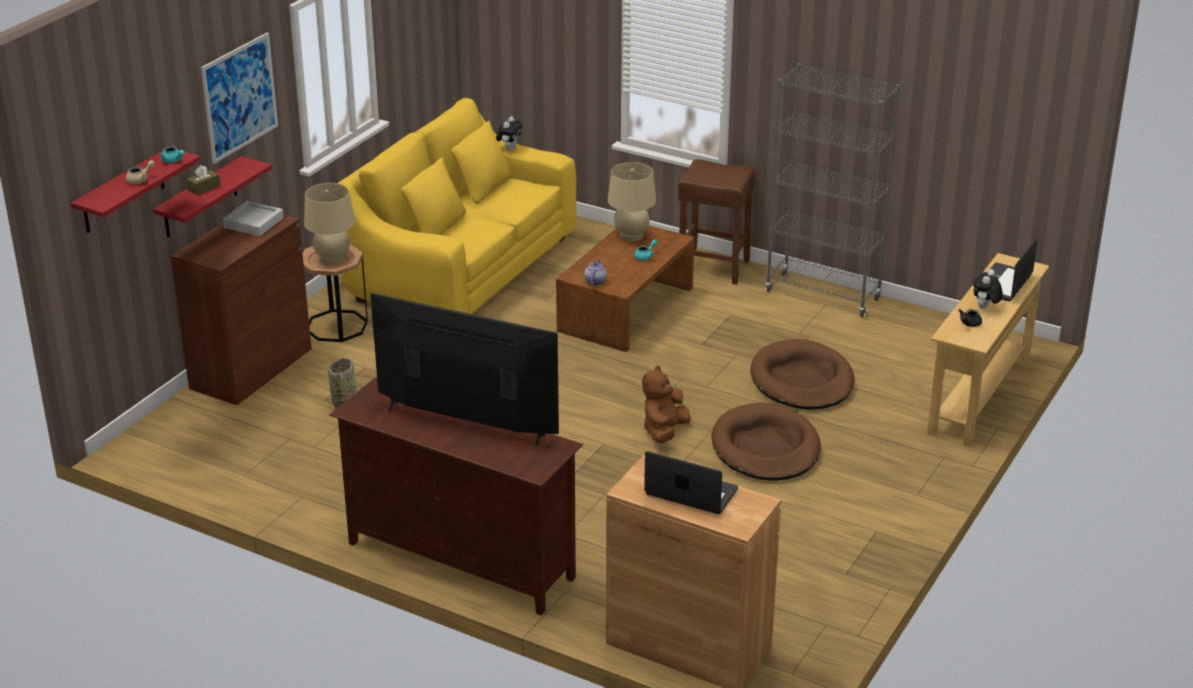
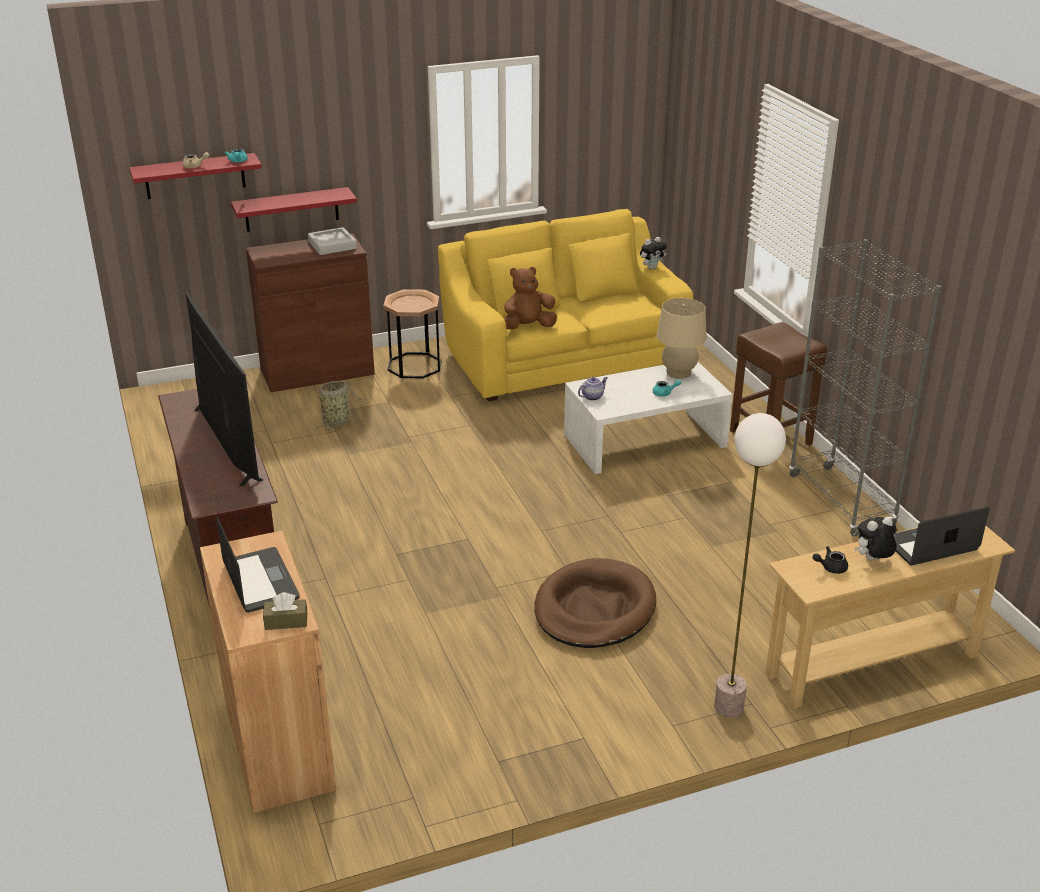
camera: 40 degrees right, 0 degrees up
brown tissue box [186,165,220,195] -> brown tissue box moved to [263,592,307,630]
picture [201,32,278,164] -> none
beige table lamp [304,183,355,265] -> none
brown coffee table [556,225,694,352] -> white coffee table [564,362,733,474]
brown plush toy [642,366,691,444] -> brown plush toy moved to [504,267,557,329]
brown dog bed [750,339,855,409] -> none
none -> floor lamp [714,413,786,718]

